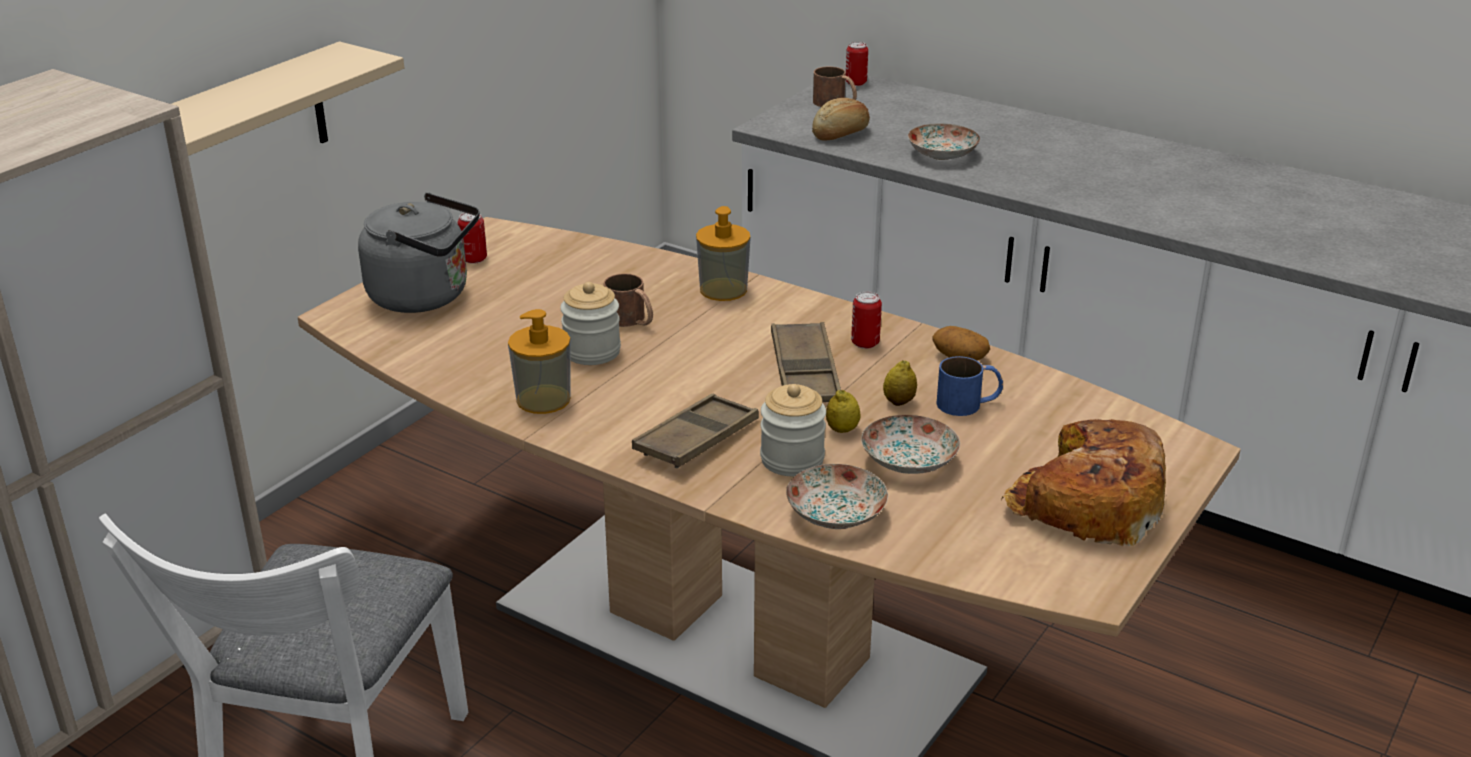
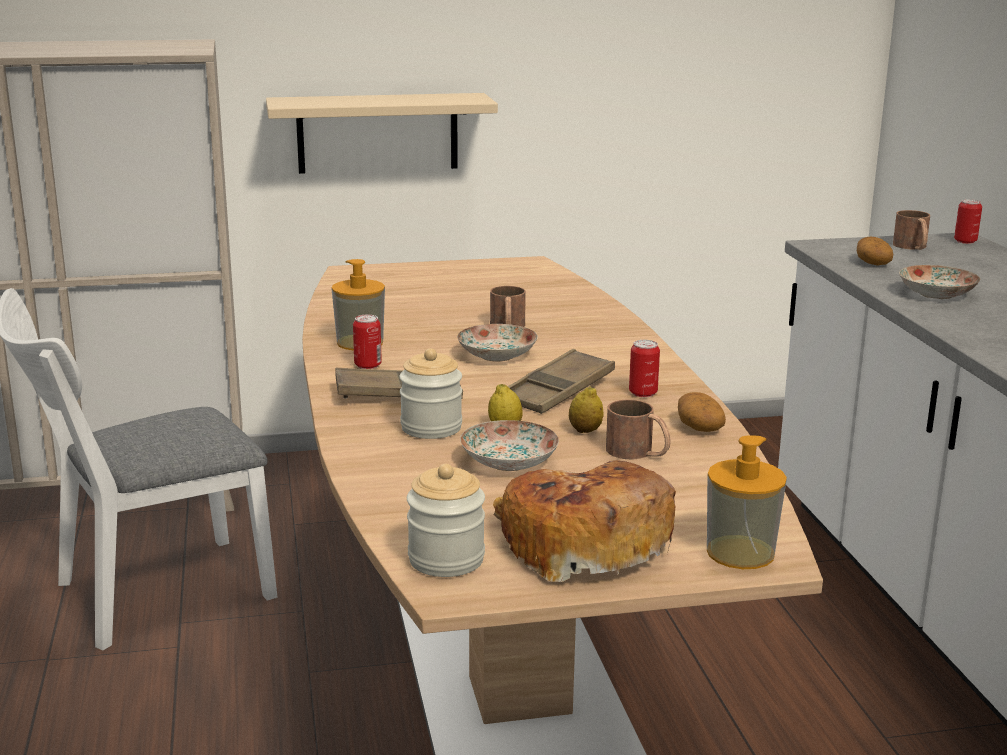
camera: 45 degrees right, 10 degrees down
grey kettle [358,193,479,313] -> none
can [458,213,487,264] -> can moved to [353,315,382,369]
jar [560,282,621,365] -> jar moved to [407,464,485,577]
soap dispenser [696,206,751,301] -> soap dispenser moved to [707,435,787,569]
plate [786,464,888,529] -> plate moved to [457,324,538,362]
bread [812,98,870,141] -> potato [857,237,893,266]
blue mug [936,356,1003,416] -> brown mug [606,399,671,459]

